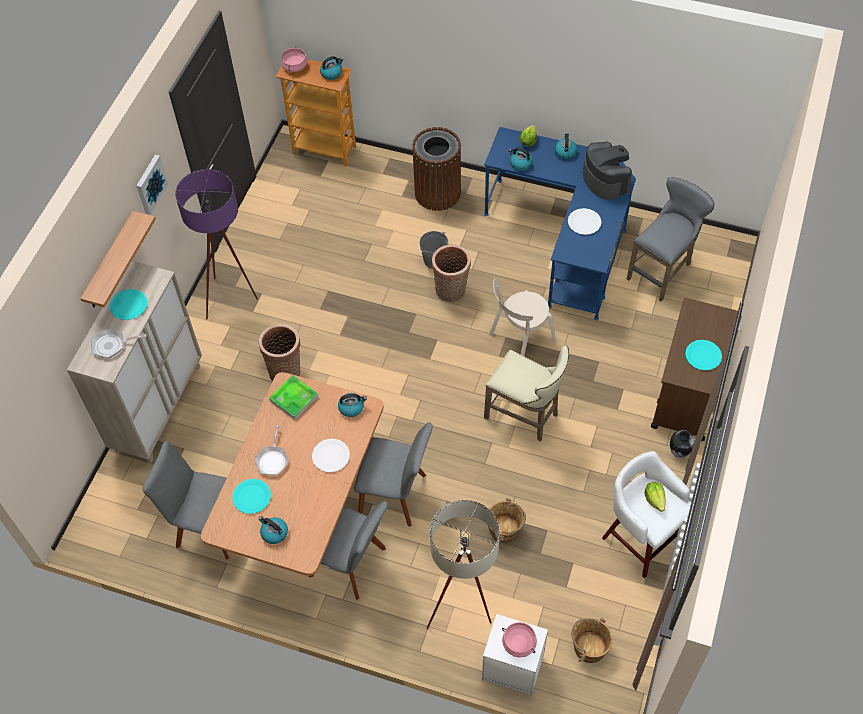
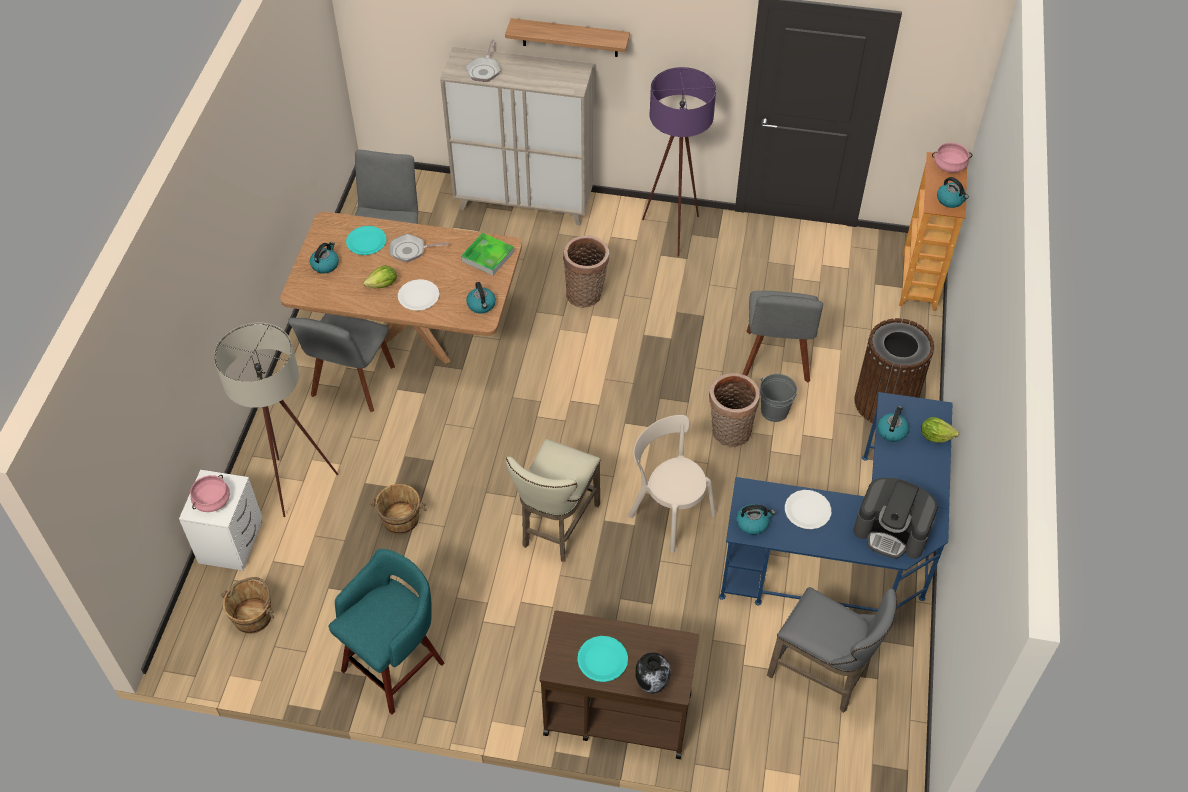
camera: 80 degrees right, 5 degrees down
frying pan [91,329,146,359] -> frying pan turned 150 degrees counterclockwise [466,41,501,82]
turquoise plate [110,289,147,320] -> none
picture [136,155,168,215] -> none
grey chair [354,422,433,527] -> grey chair moved to [743,291,823,383]
kettle [555,133,577,159] -> kettle moved to [736,504,775,535]
coffee machine [583,142,632,200] -> coffee machine turned 60 degrees clockwise [853,478,938,559]
white stool [602,451,690,578] -> turquoise stool [328,549,444,715]
lettuce [645,482,666,512] -> lettuce moved to [363,265,397,288]
vase [670,430,695,458] -> vase moved to [635,652,670,694]

